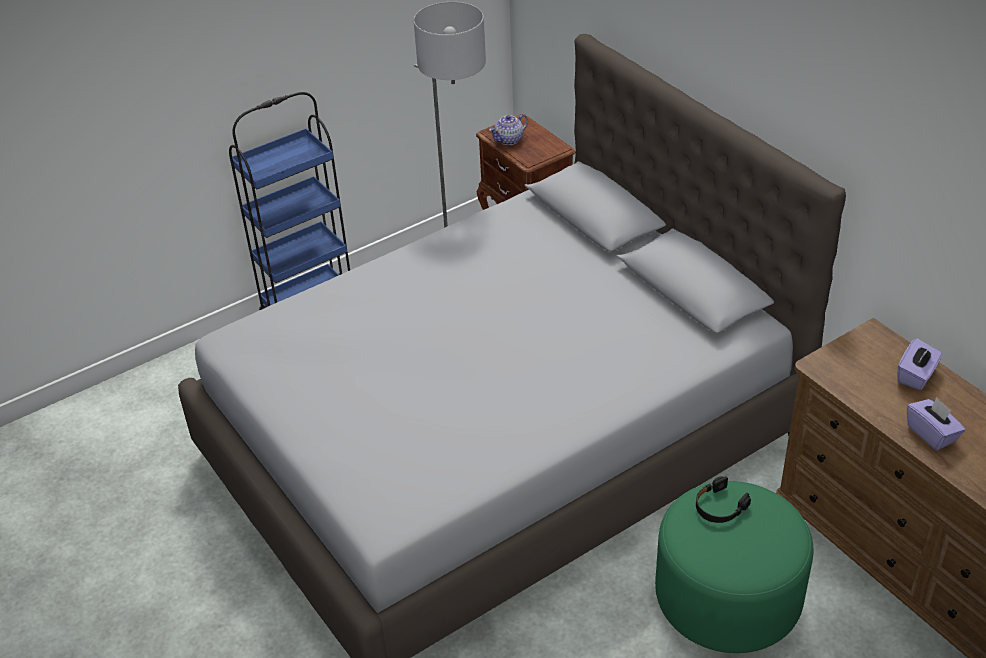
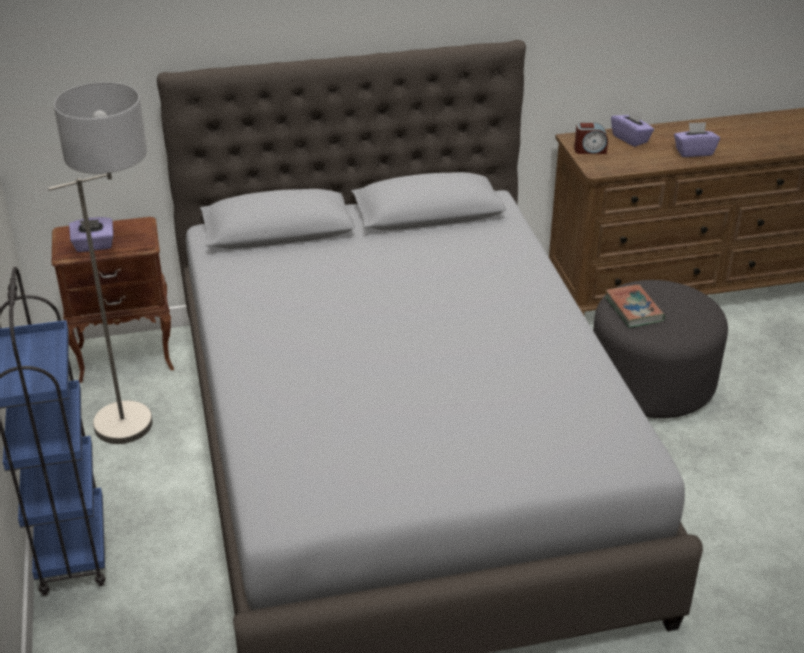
camera: 70 degrees left, 5 degrees down
teapot [489,114,528,145] -> purple tissue box [69,217,113,252]
green ottoman [655,481,813,653] -> grey ottoman [593,280,728,418]
black headphones [696,476,751,523] -> book [605,285,665,328]
none -> alarm clock [574,122,608,154]

